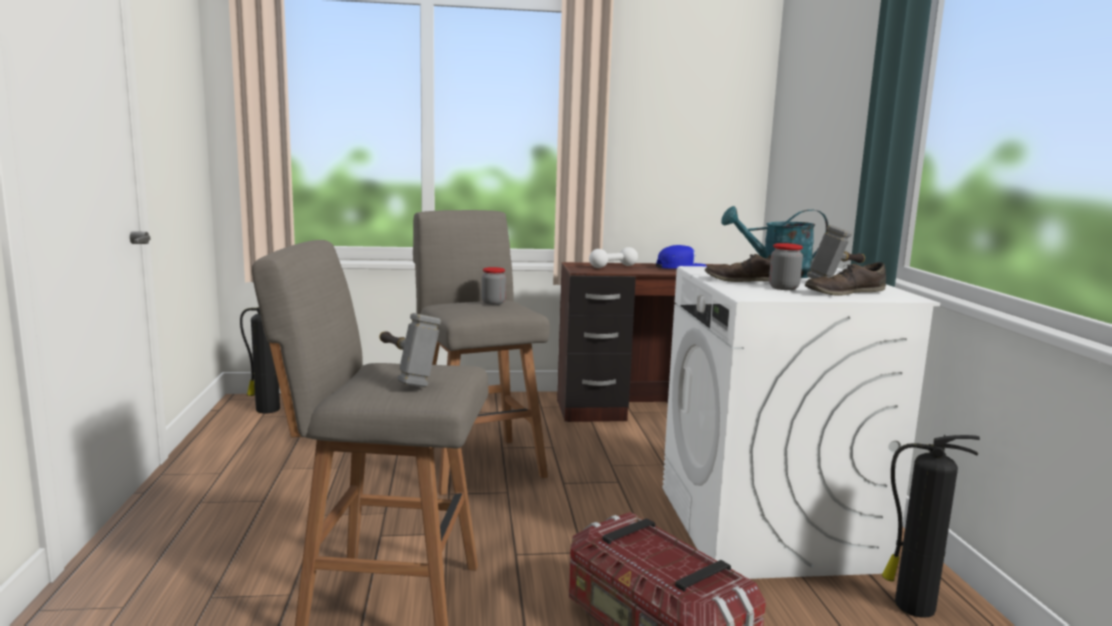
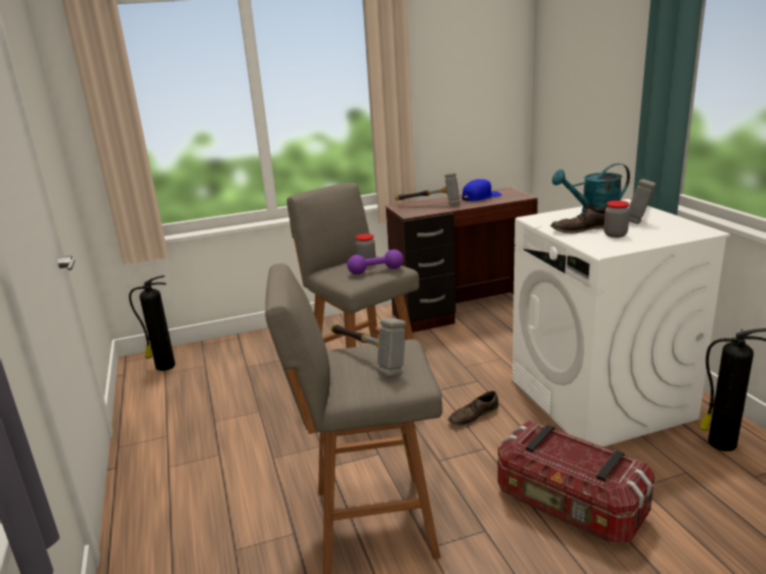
camera: 10 degrees left, 10 degrees up
white dumbbell [589,247,638,268] -> hammer [395,173,460,205]
brown shoe [805,262,886,296] -> brown shoe moved to [448,391,499,427]
none -> purple dumbbell [347,249,404,275]

